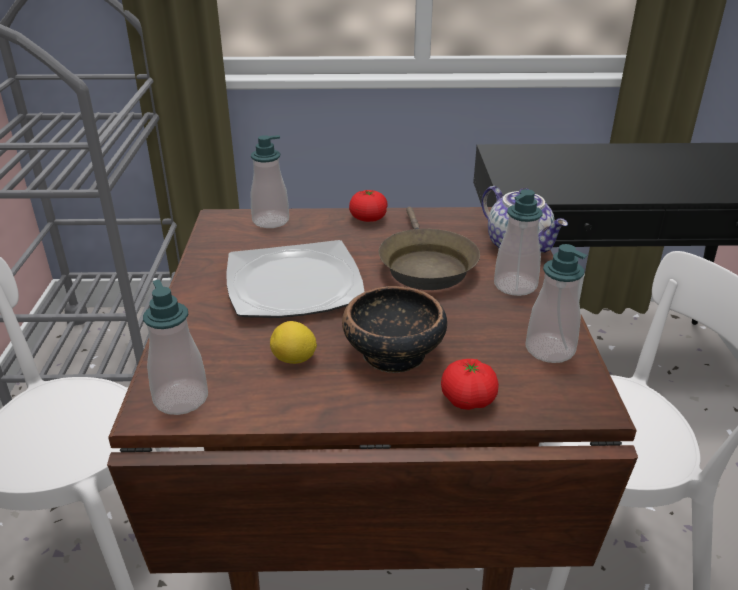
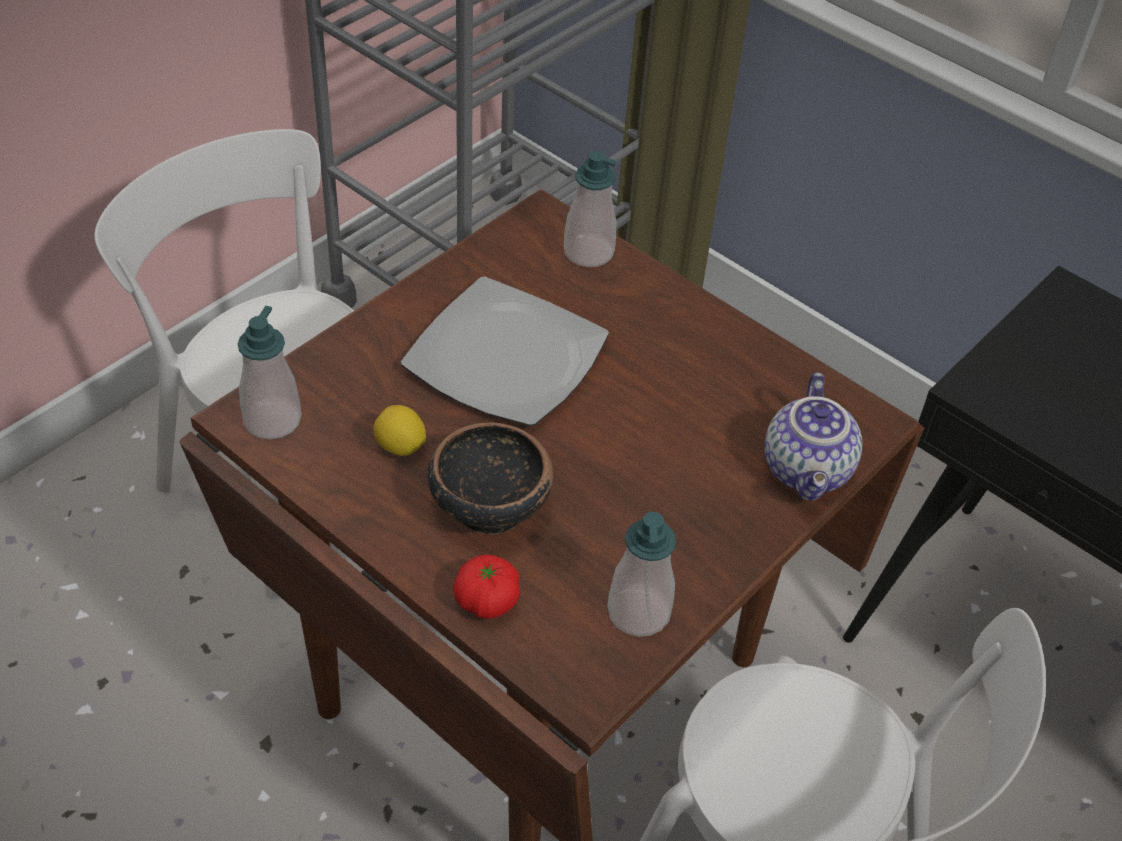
camera: 40 degrees right, 15 degrees up
tomato [349,190,388,222] -> none
brown frying pan [379,207,480,290] -> none
soap dispenser [494,189,543,296] -> none

